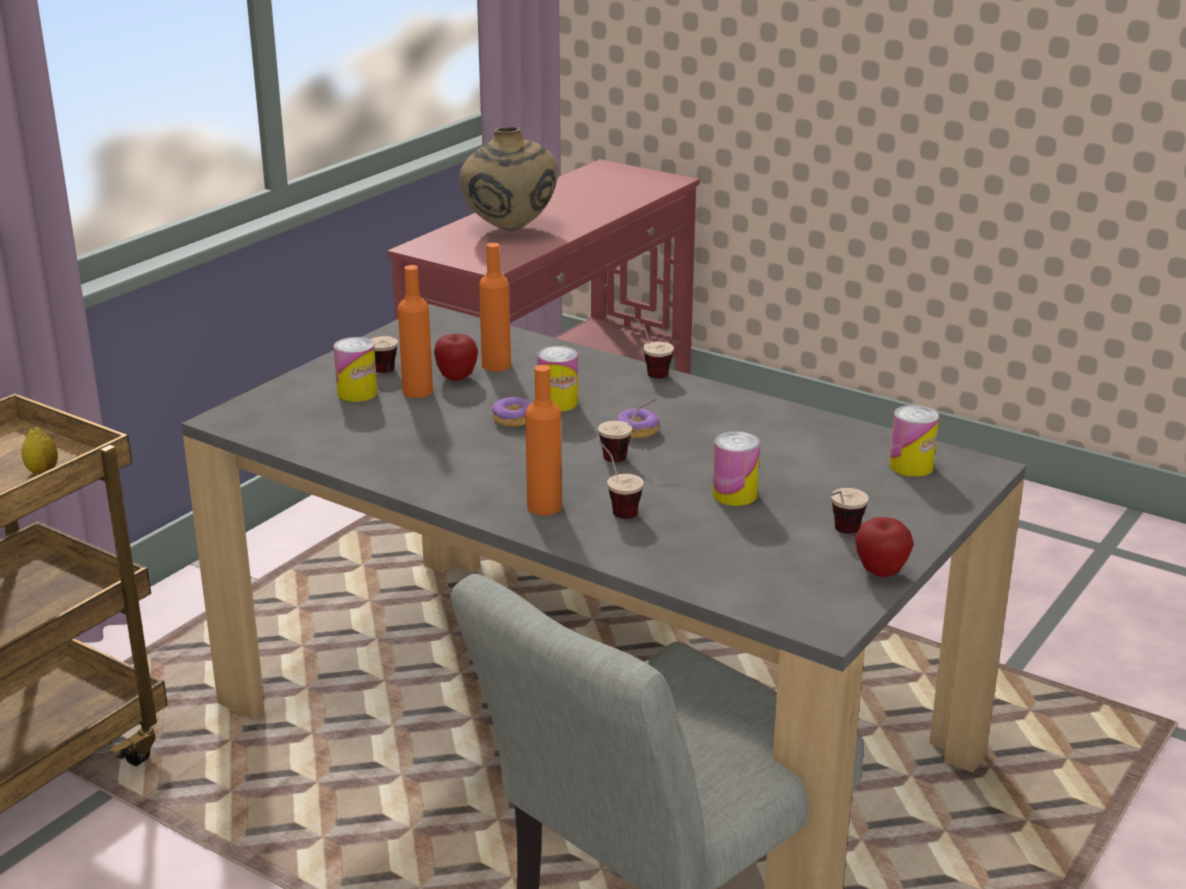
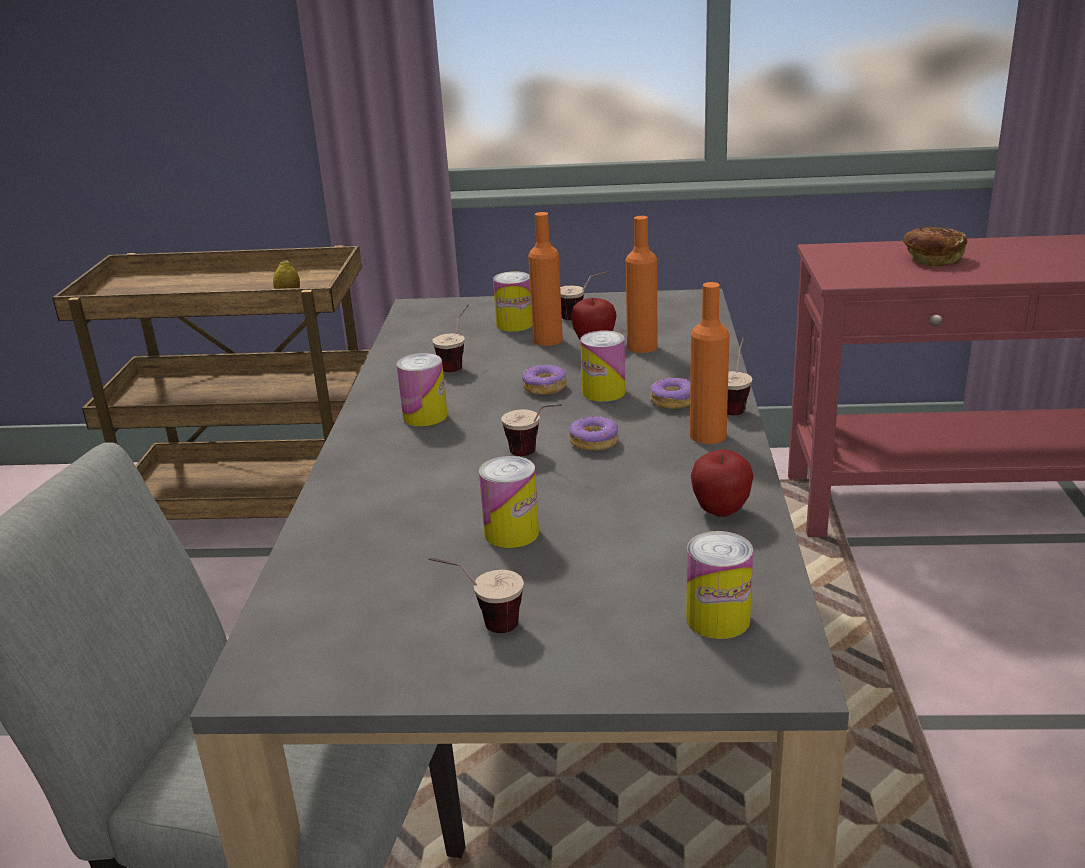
camera: 60 degrees right, 0 degrees up
beige vase [460,127,558,231] -> bread [903,227,967,267]
orange bottle [525,365,562,515] -> orange bottle moved to [690,282,729,444]
cup [599,441,644,519] -> cup moved to [432,304,469,372]
apple [855,517,914,577] -> apple moved to [691,449,754,517]
none -> can [396,353,448,427]
none -> donut [650,378,690,409]

